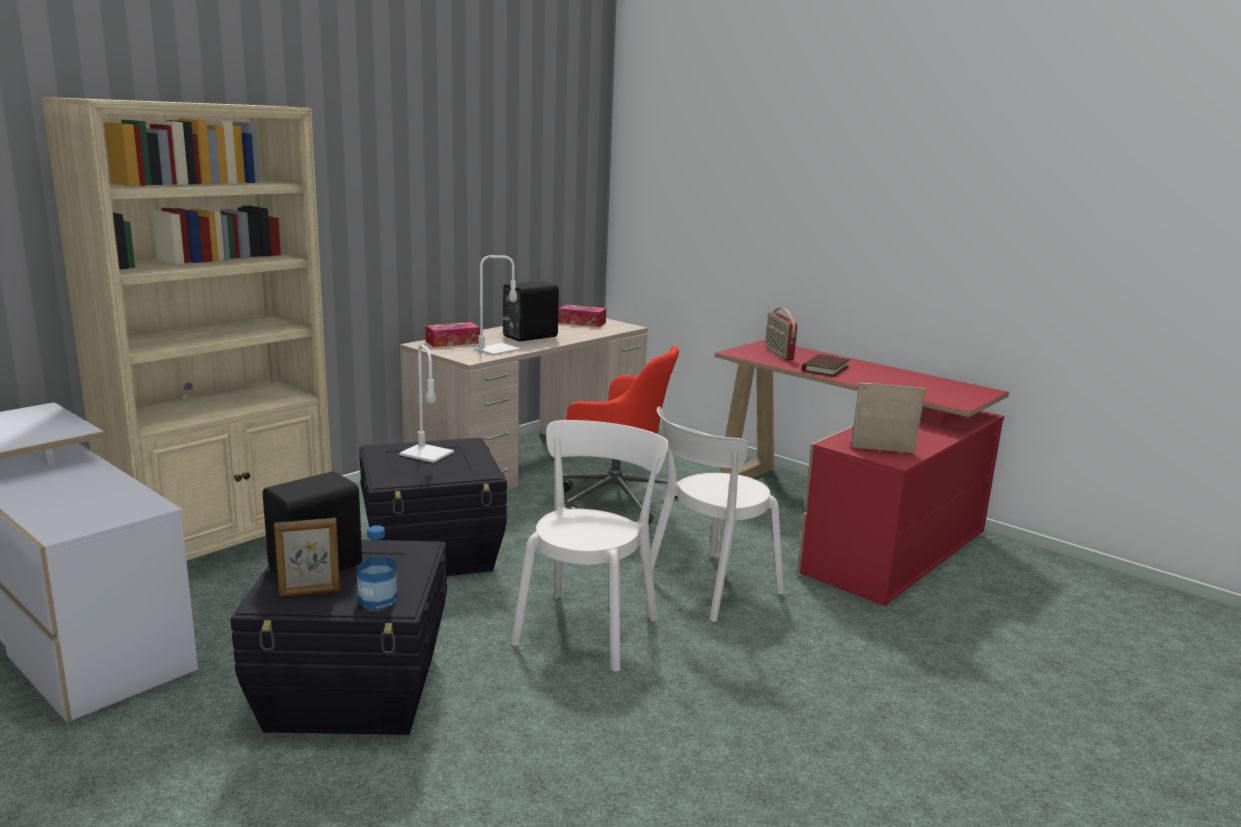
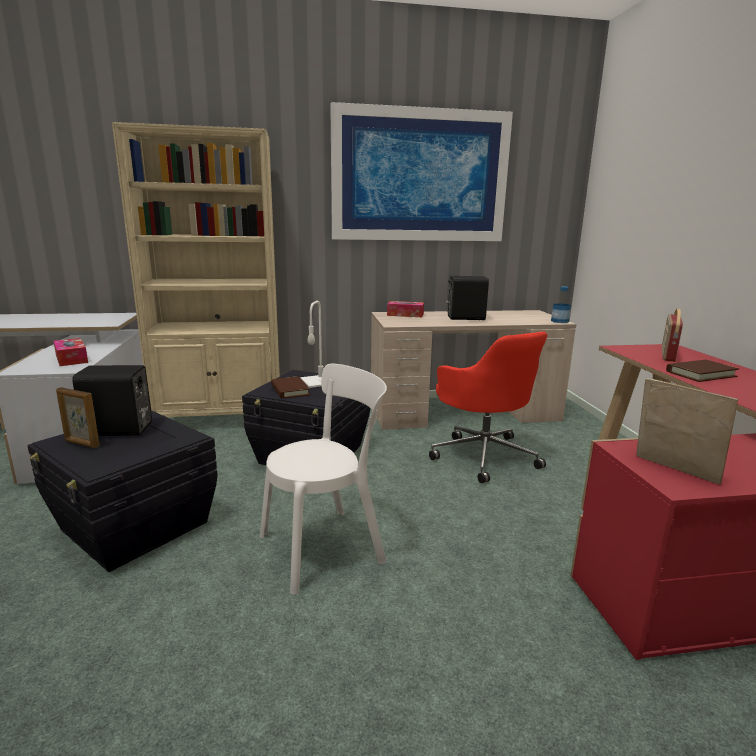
camera: 40 degrees right, 0 degrees up
bottle [357,525,398,609] -> bottle moved to [551,286,571,323]
white table lamp [474,255,521,356] -> none
tissue box [558,304,606,327] -> tissue box moved to [53,338,88,366]
white chair [650,406,784,622] -> none
none -> brown book [271,376,310,398]
none -> picture [330,102,513,241]

